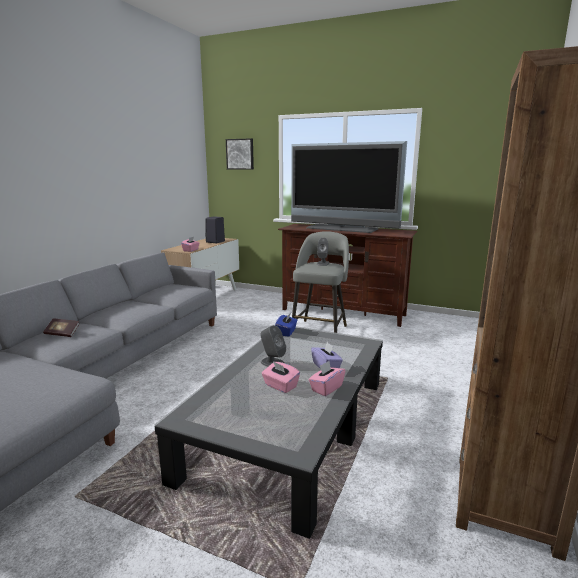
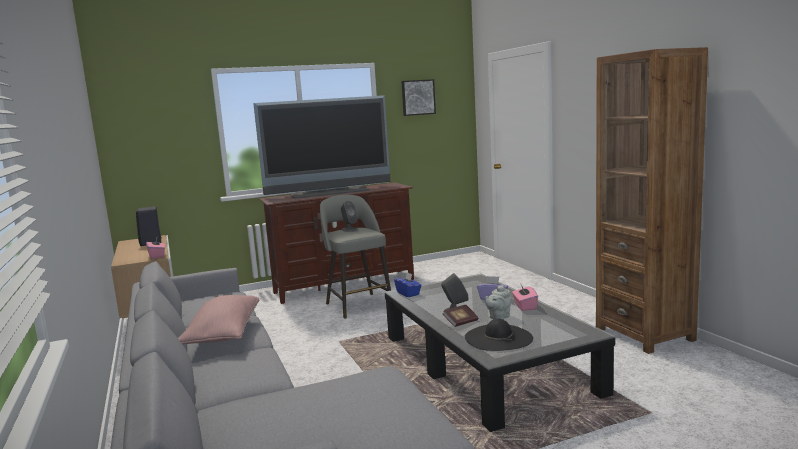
camera: 45 degrees left, 5 degrees down
book [43,318,80,337] -> book moved to [443,305,478,327]
picture [226,138,254,170] -> picture moved to [401,79,436,116]
pink tissue box [262,361,300,393] -> grey teapot [485,285,511,320]
none -> pink pillow [178,295,259,344]
none -> black hat [465,318,533,351]

